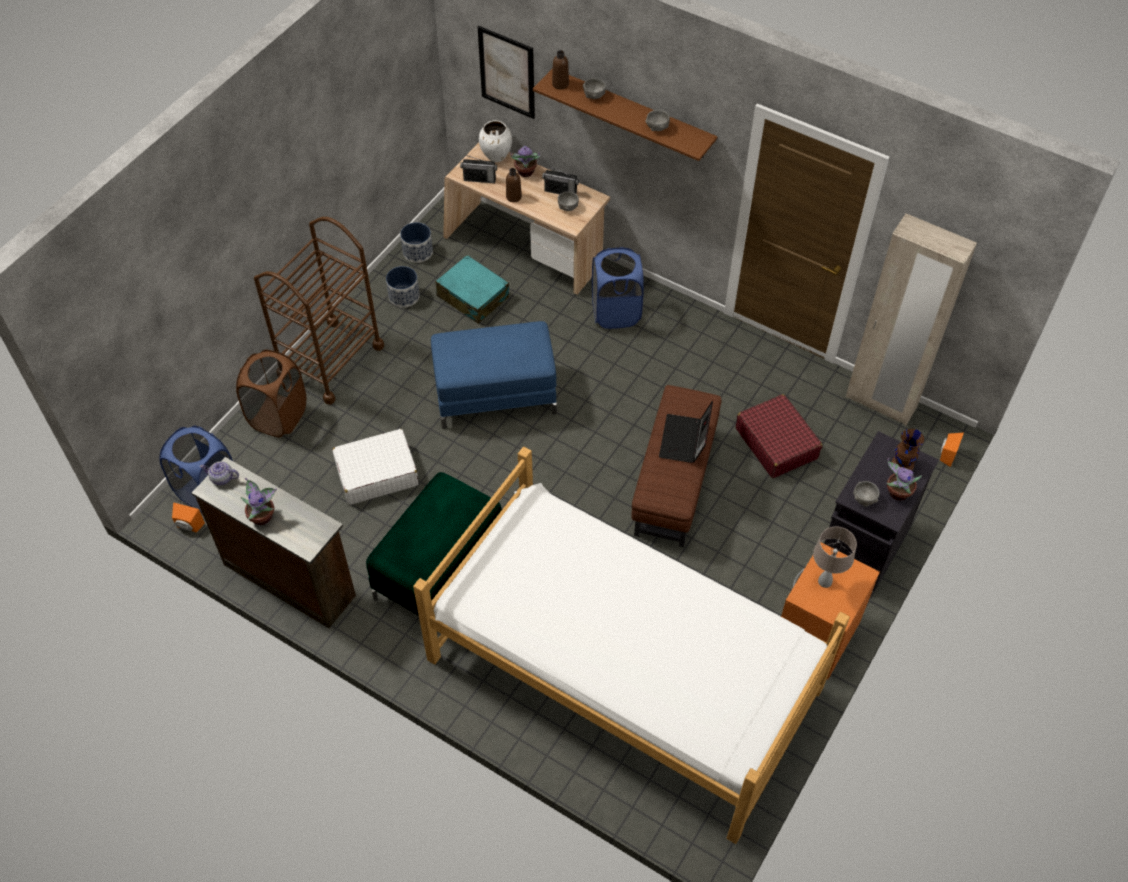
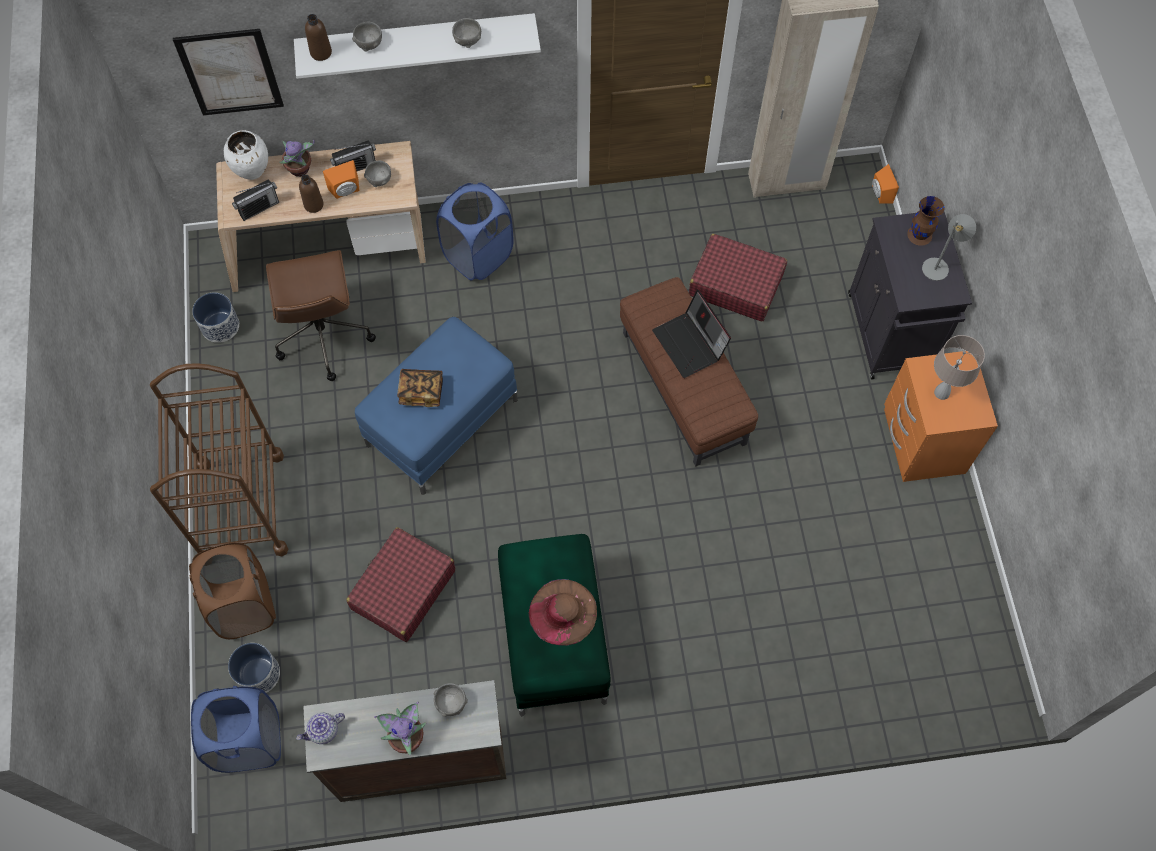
camera: 40 degrees left, 10 degrees up
orange speaker [172,503,205,533] -> orange speaker moved to [323,160,359,199]
white suitcase [332,429,418,505] -> red suitcase [346,527,455,642]
planter [386,266,420,307] -> planter moved to [228,643,280,693]
bed [413,446,850,844] -> none
turquoise suitcase [436,255,509,324] -> brown office chair [266,250,376,381]
brown shelf [533,68,718,161] -> white shelf [294,13,541,79]
grey bowl [853,481,879,507] -> grey bowl moved to [434,683,468,717]
potted plant [886,458,922,501] -> grey table lamp [922,214,976,281]
none -> book [397,369,443,407]
none -> brown hat [528,579,597,646]

